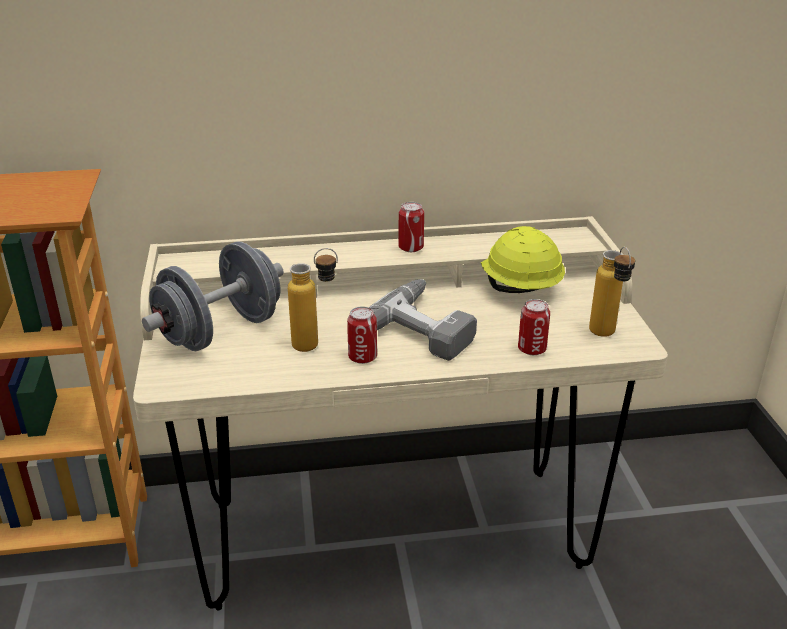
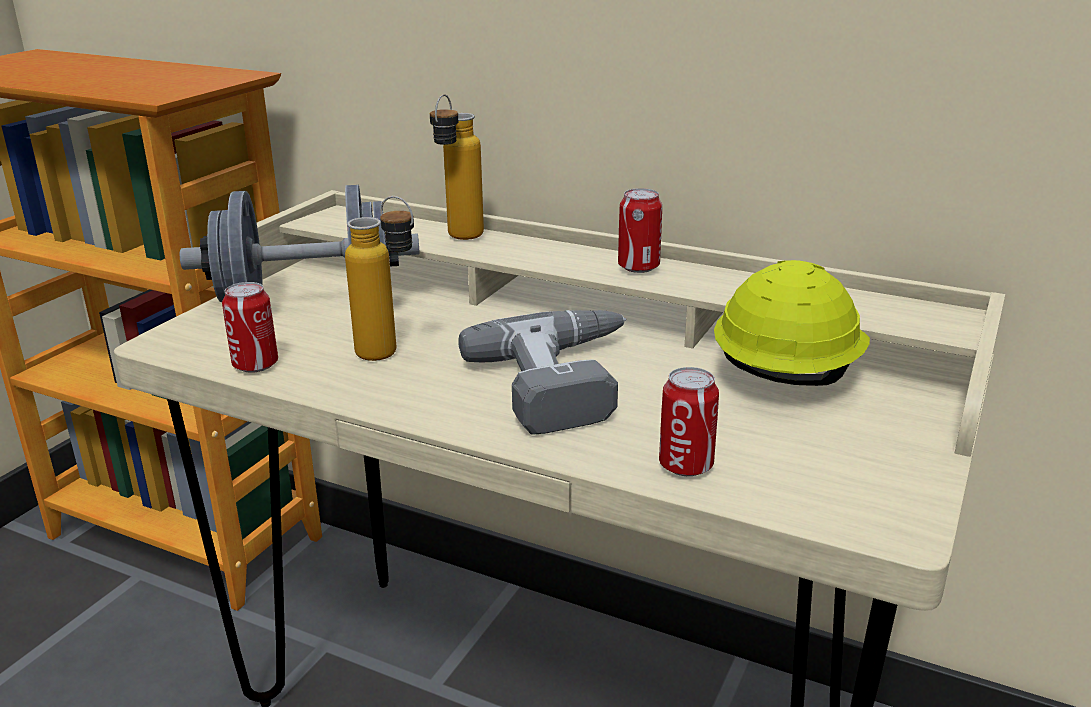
camera: 35 degrees right, 5 degrees down
can [347,307,377,364] -> can moved to [222,282,278,373]
bottle [589,247,635,337] -> bottle moved to [430,94,484,240]

